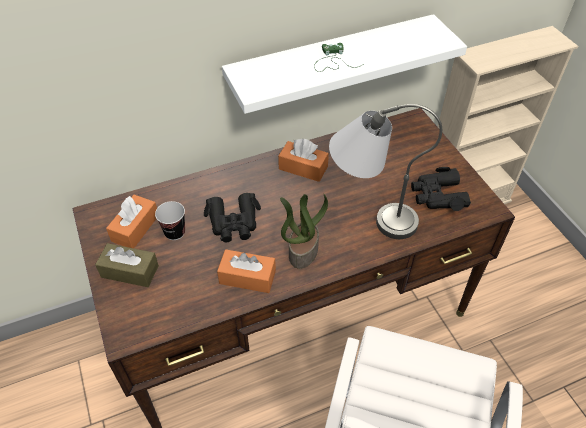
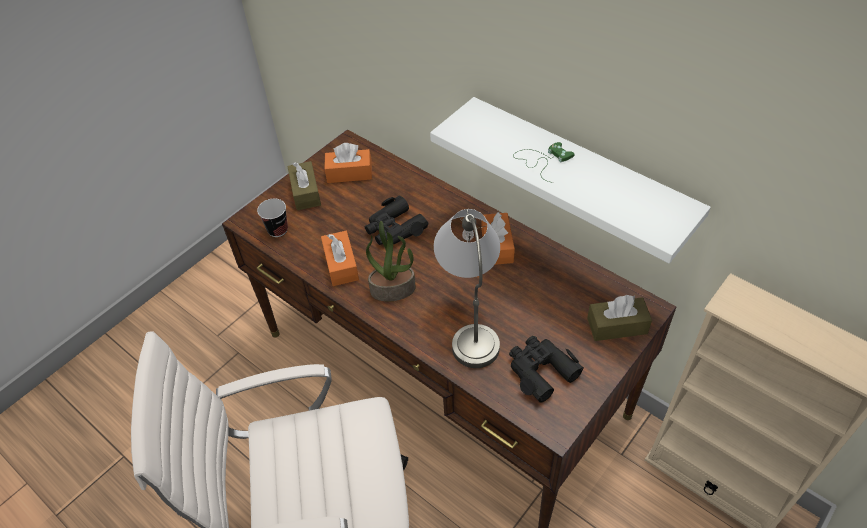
camera: 65 degrees right, 0 degrees up
cup [155,201,185,240] -> cup moved to [257,199,288,237]
none -> brown tissue box [587,295,652,341]

